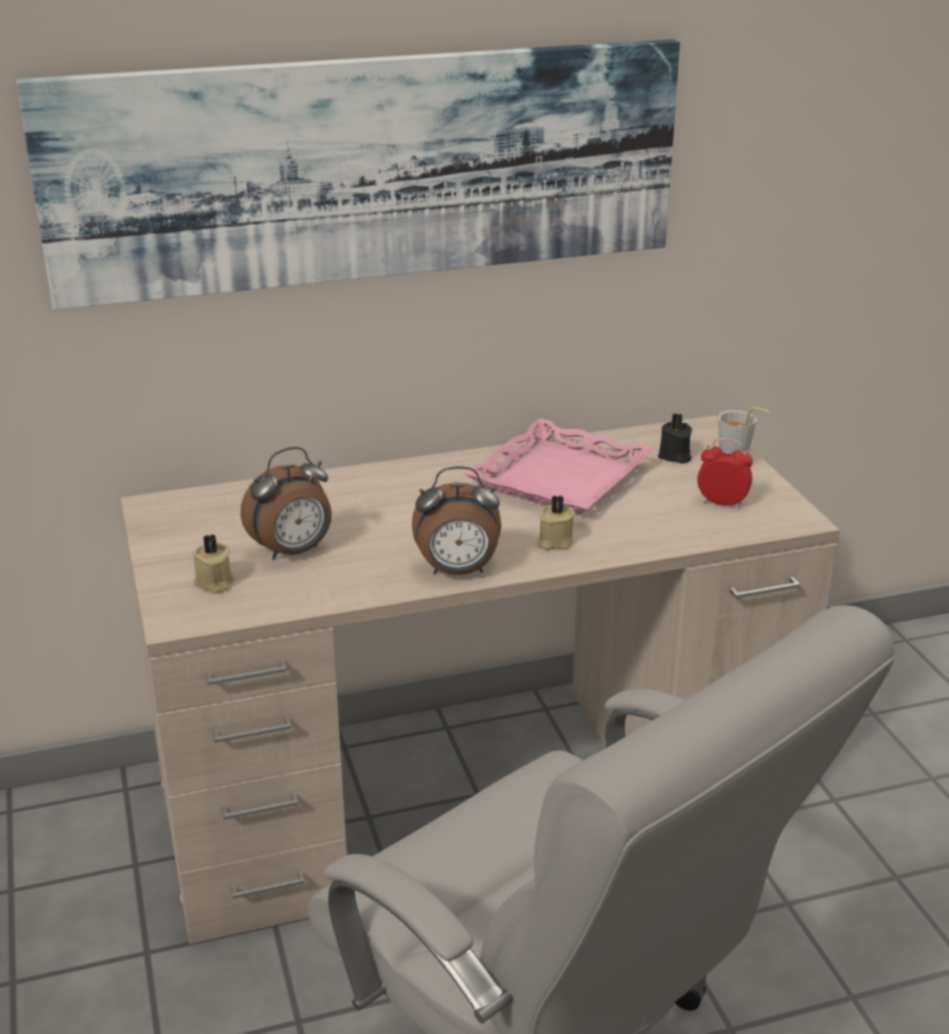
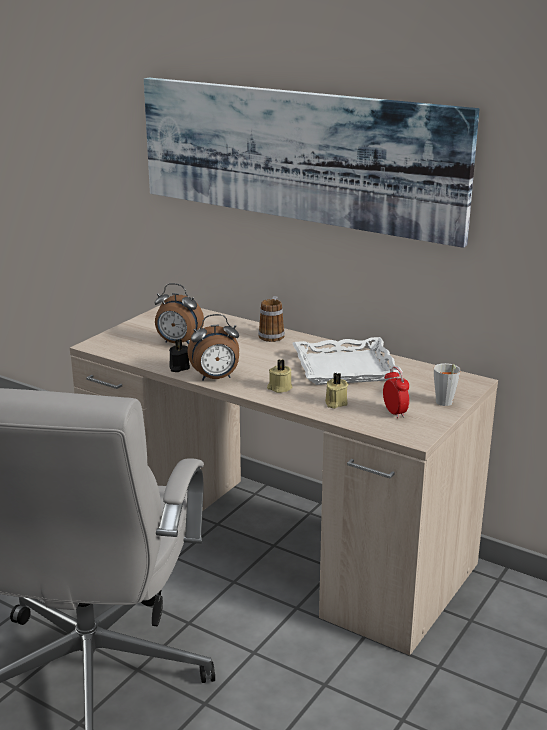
camera: 50 degrees right, 5 degrees down
beige candle [193,534,235,594] -> beige candle moved to [325,373,348,408]
alarm clock [412,466,501,575] -> alarm clock turned 60 degrees counterclockwise [187,314,239,381]
pink tray [464,418,655,515] -> white tray [292,337,403,385]
black candle [658,413,692,464] -> black candle moved to [169,339,190,372]
none -> mug [258,296,285,342]

